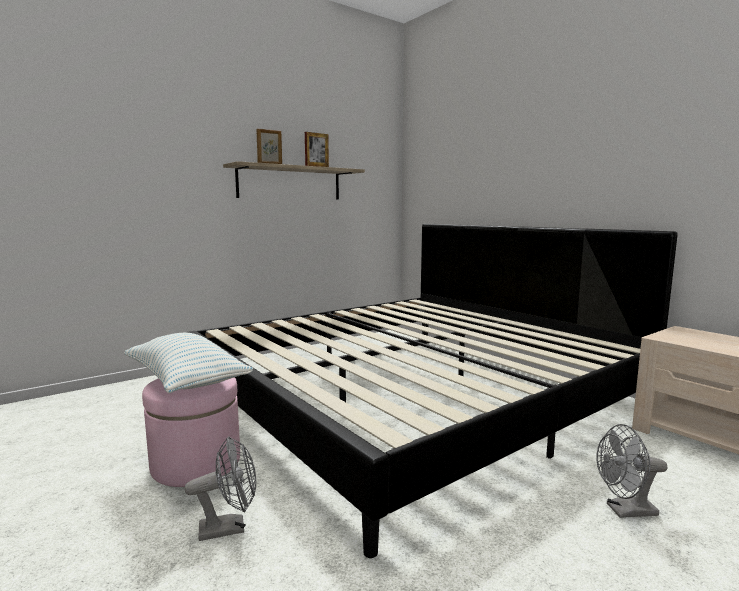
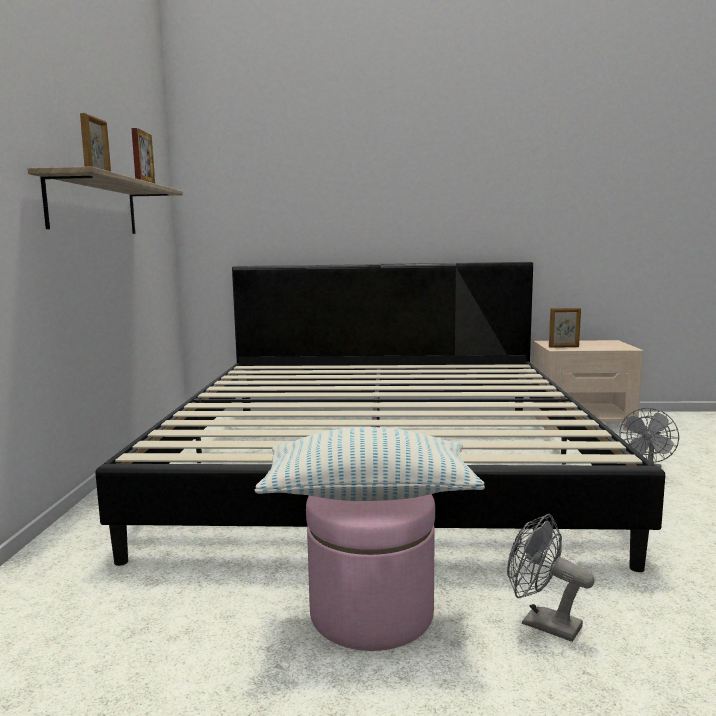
camera: 50 degrees left, 0 degrees up
grey fan [184,436,256,541] -> grey fan turned 75 degrees counterclockwise [507,514,595,642]
none -> picture frame [549,308,581,348]

